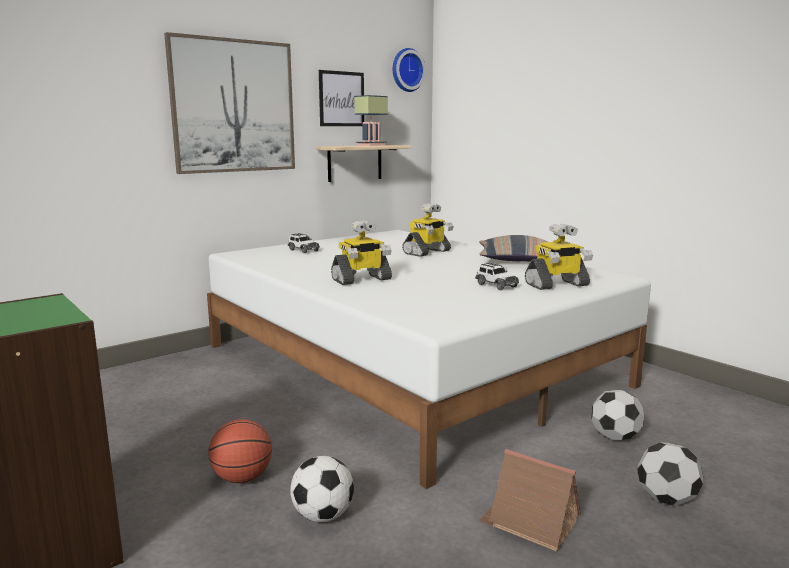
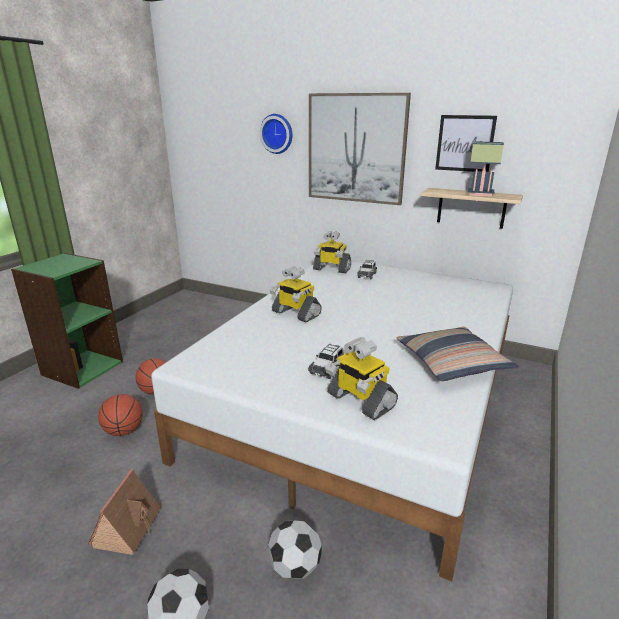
camera: 65 degrees right, 10 degrees up
football [290,456,354,522] -> basketball [98,394,142,436]
wall clock [393,48,426,92] -> wall clock moved to [260,114,292,154]
toy robot [402,204,454,257] -> toy robot moved to [313,231,351,273]

